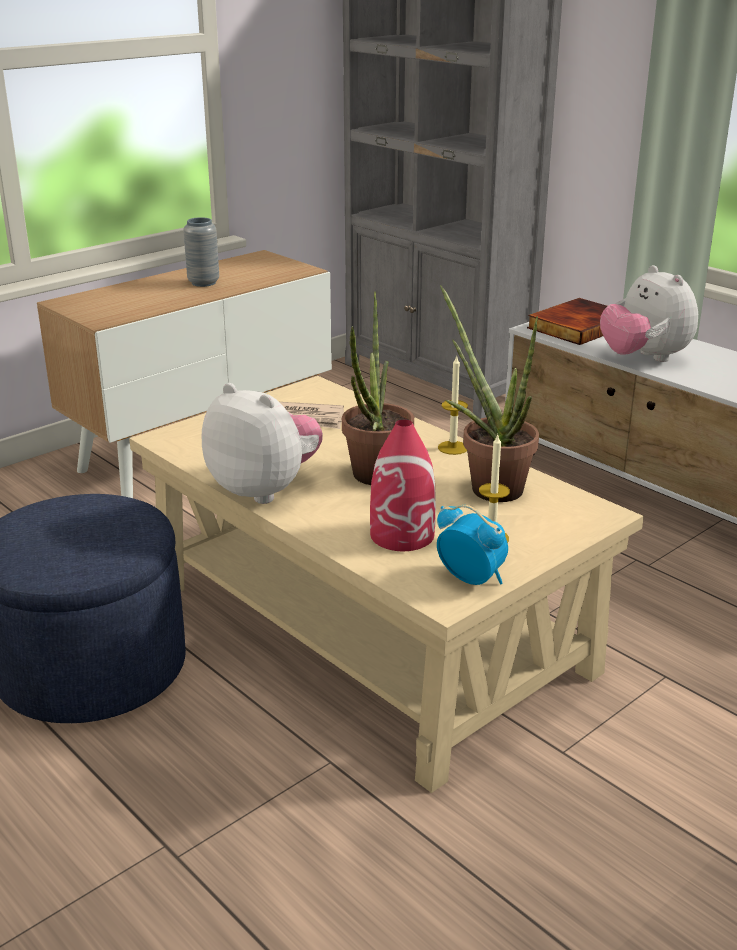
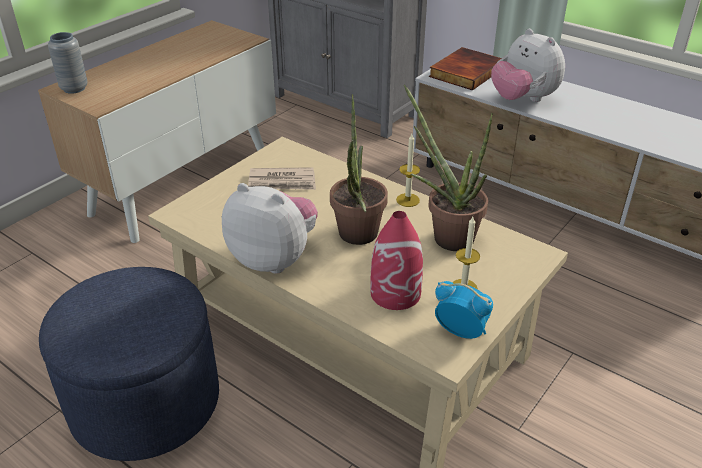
camera: 10 degrees left, 10 degrees up
grey vase [183,217,219,287] -> grey vase moved to [48,32,88,94]

